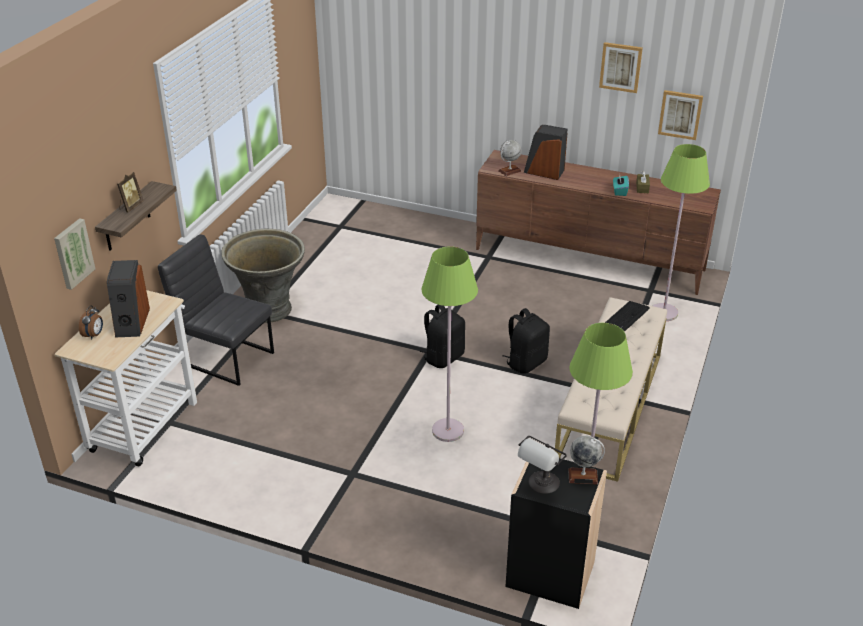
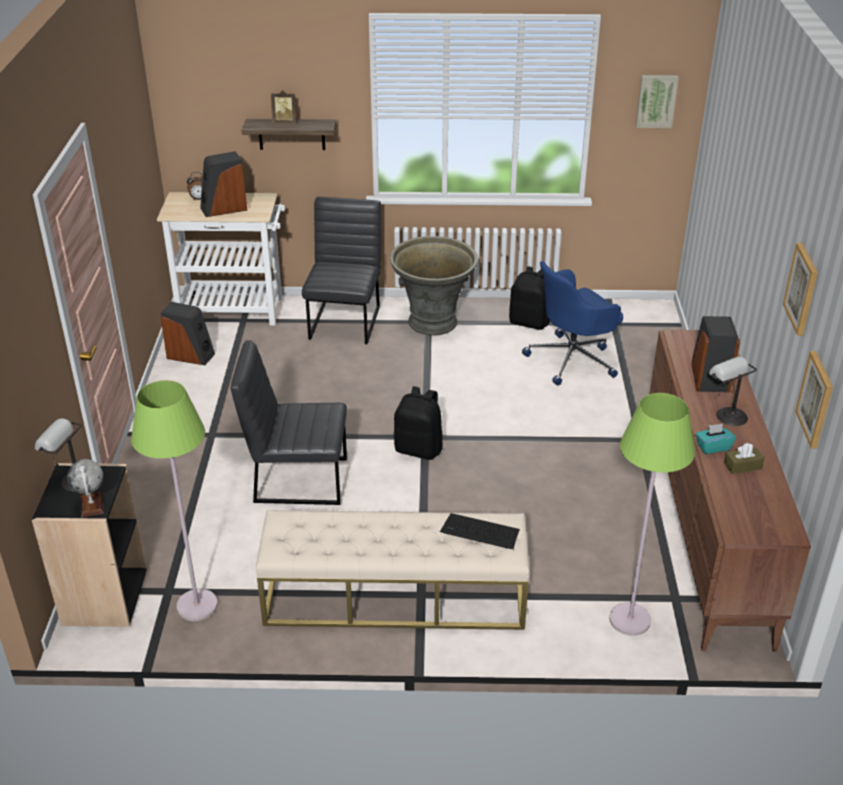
camera: 70 degrees right, 0 degrees up
picture [54,218,95,290] -> picture moved to [636,75,679,128]
green floor lamp [422,246,478,442] -> grey chair [231,340,347,505]
globe [499,140,521,176] -> none
black backpack [502,308,550,374] -> black backpack moved to [509,266,550,330]
none -> speaker [161,302,215,365]
none -> blue office chair [522,261,623,385]
none -> table lamp [709,357,757,426]

